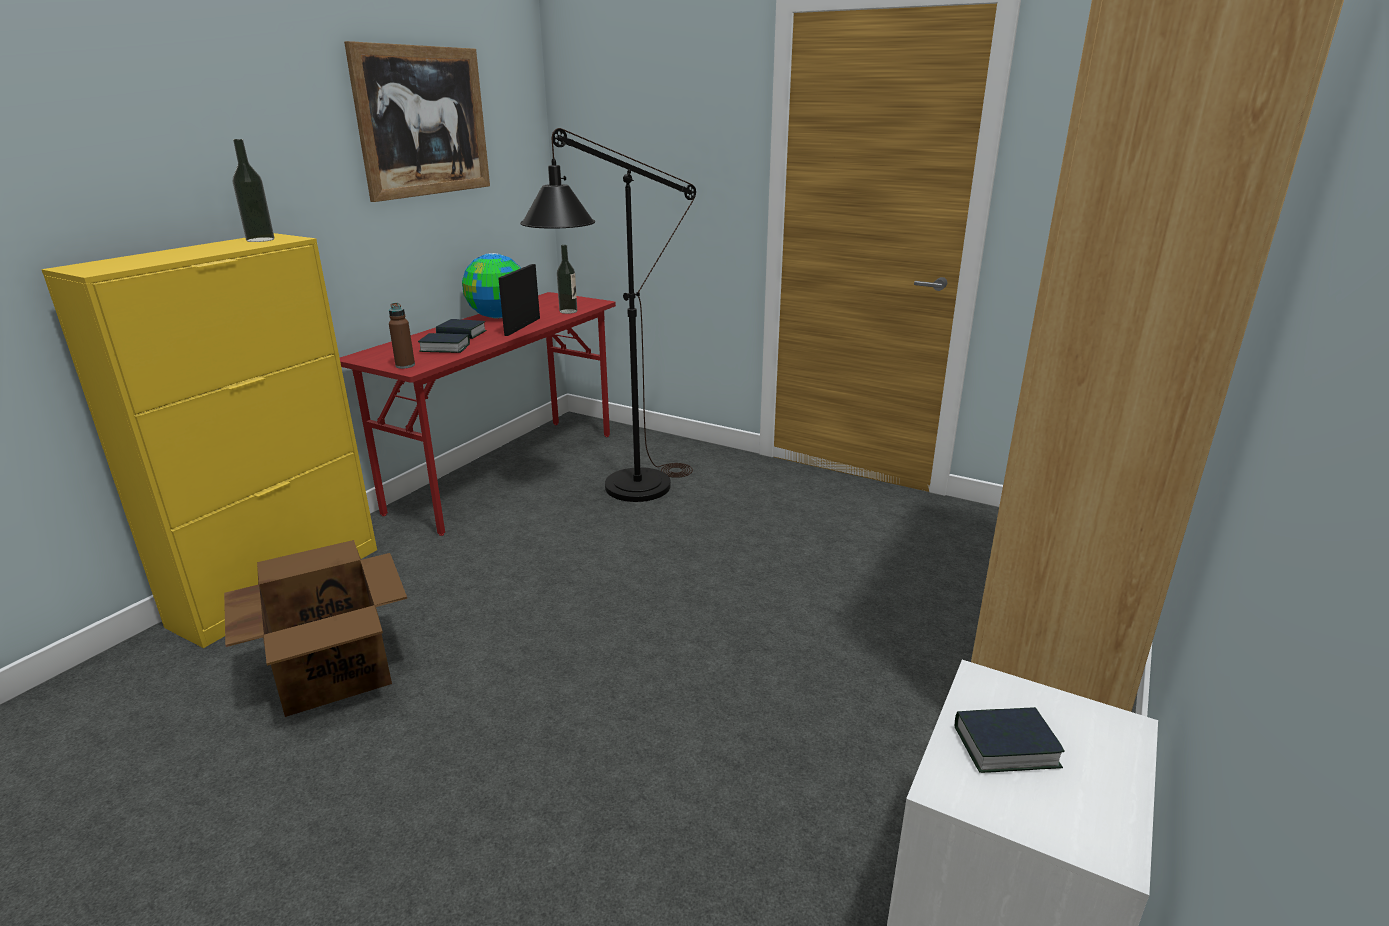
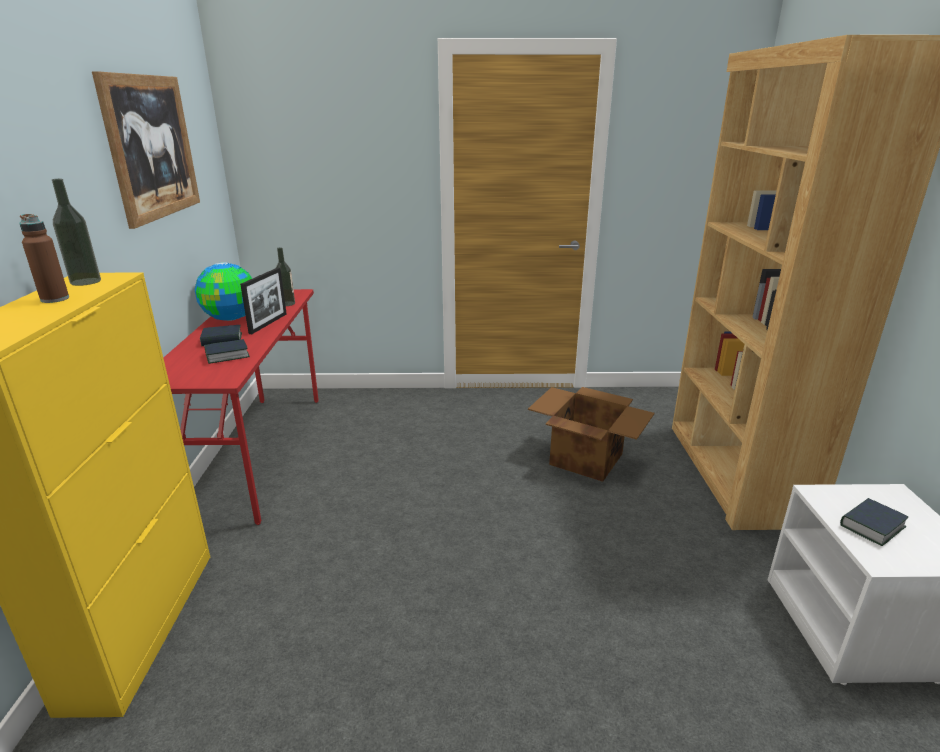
camera: 30 degrees left, 0 degrees up
cardboard box [224,540,407,717] -> cardboard box moved to [528,387,655,482]
brown bottle [389,303,415,369] -> brown bottle moved to [20,214,69,303]
picture frame [498,264,540,336] -> picture frame turned 150 degrees counterclockwise [240,268,287,334]
black floor lamp [520,128,696,502] -> none

